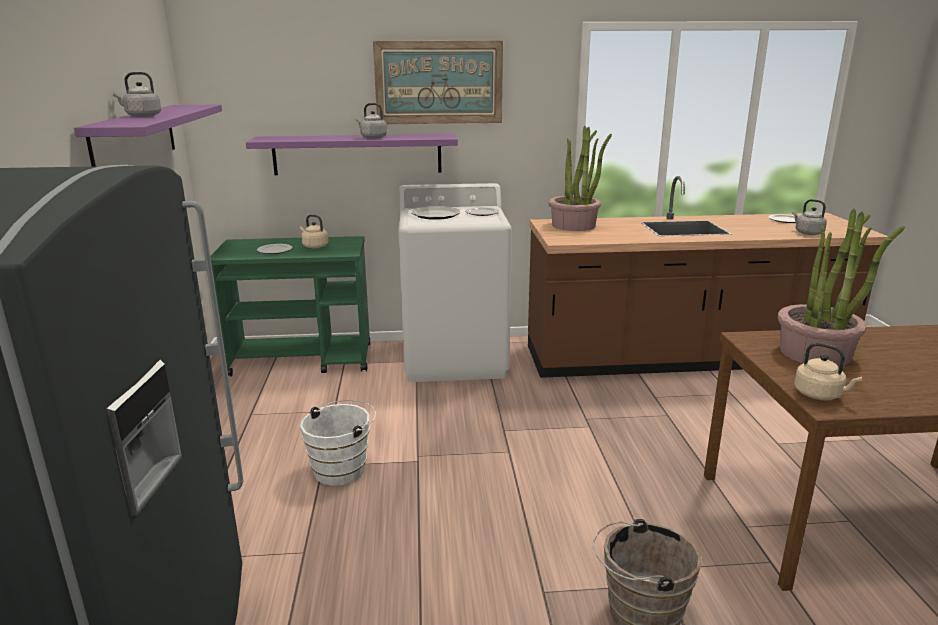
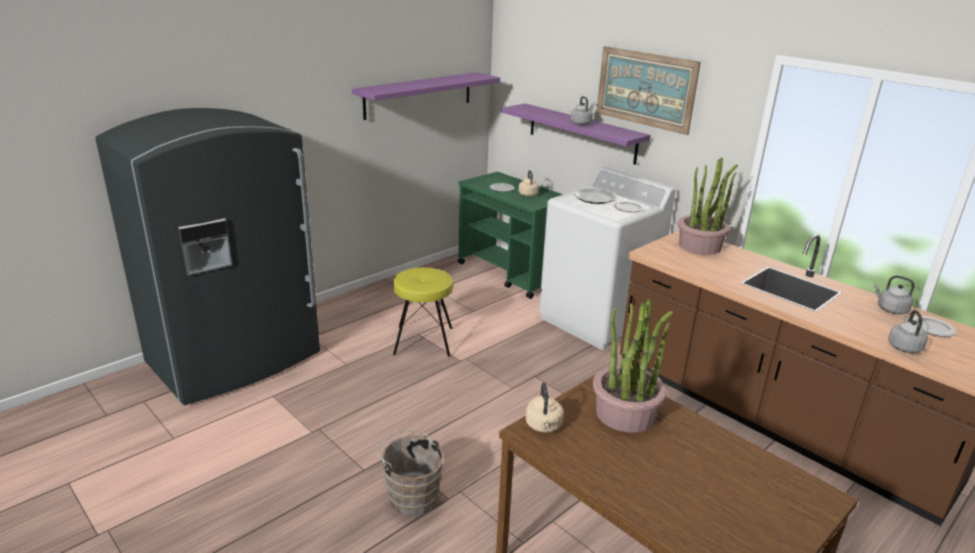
camera: 50 degrees right, 5 degrees up
grey kettle [113,72,161,117] -> grey kettle moved to [874,276,915,314]
white bucket [300,400,376,486] -> yellow stool [393,267,453,357]

